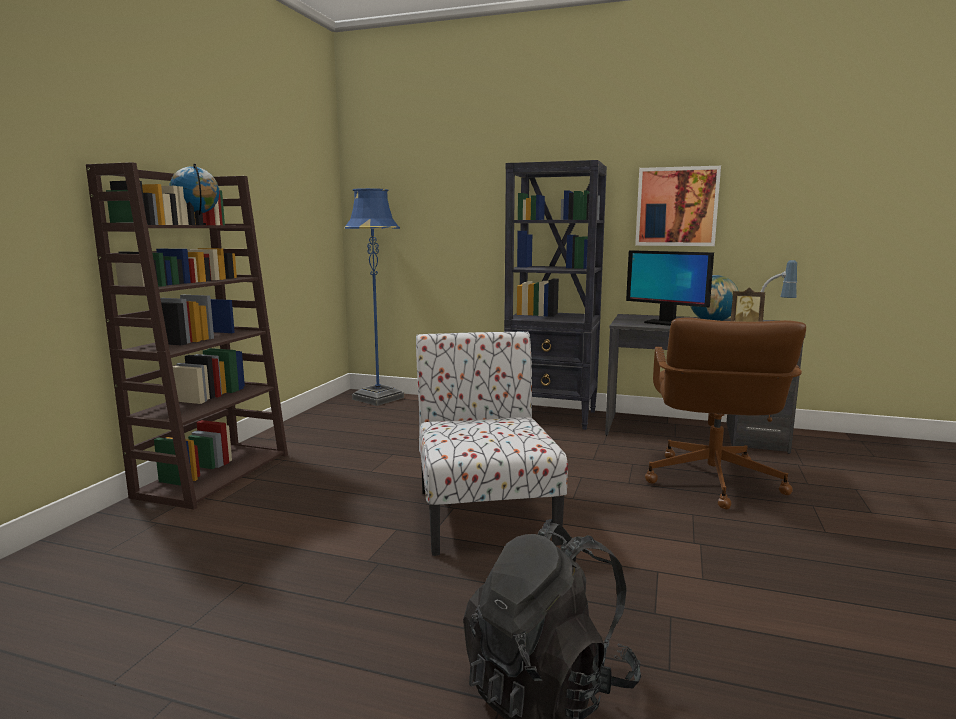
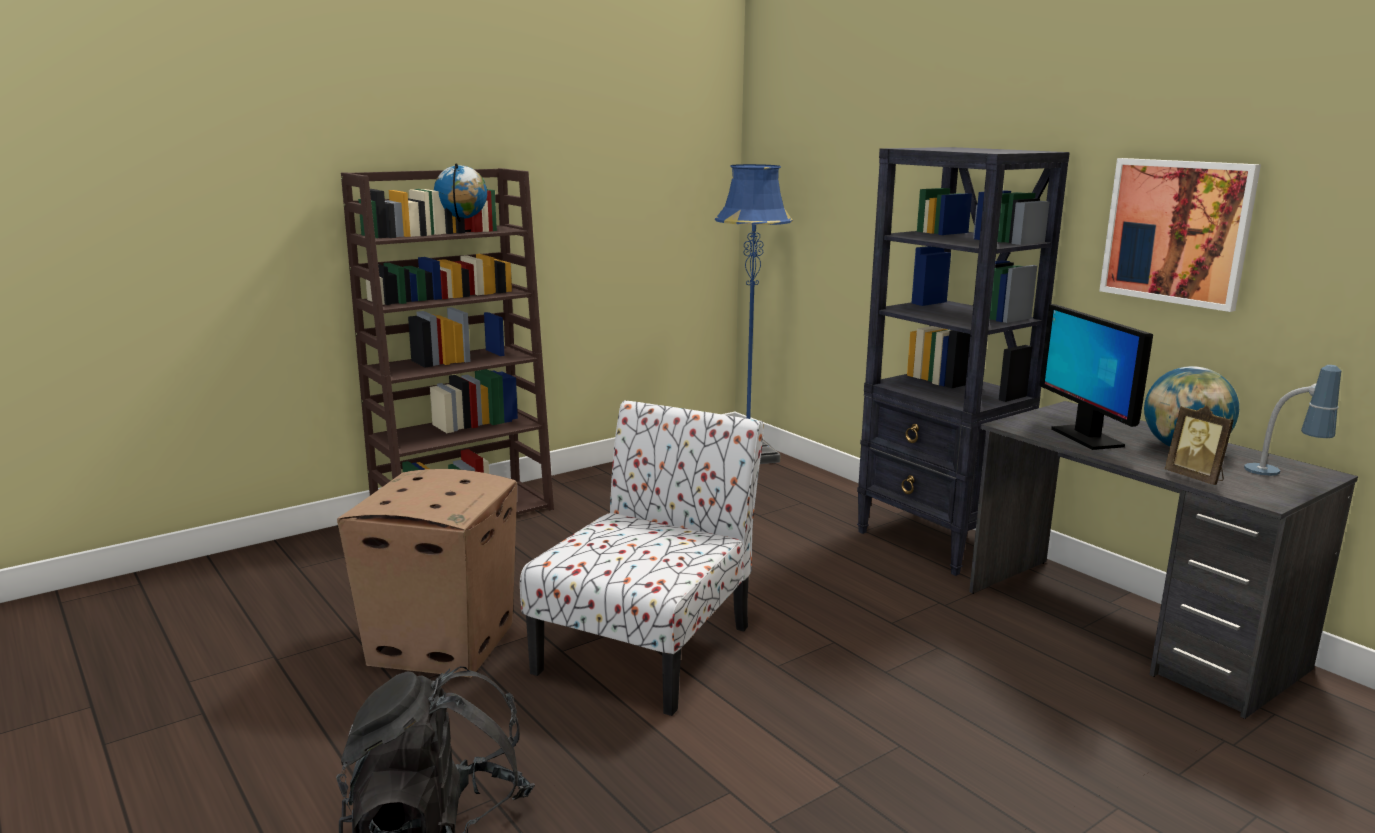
camera: 35 degrees right, 5 degrees up
brown office chair [645,317,806,510] -> none
none -> cardboard box [337,469,517,678]

